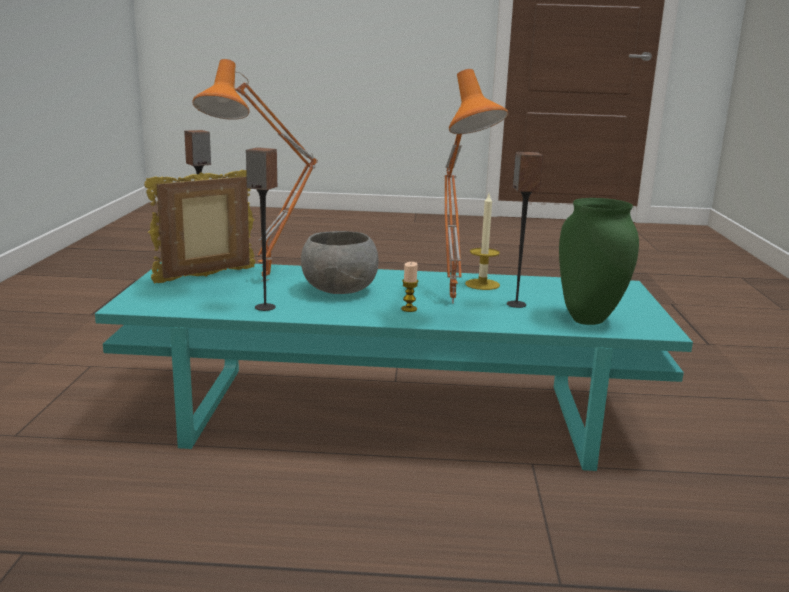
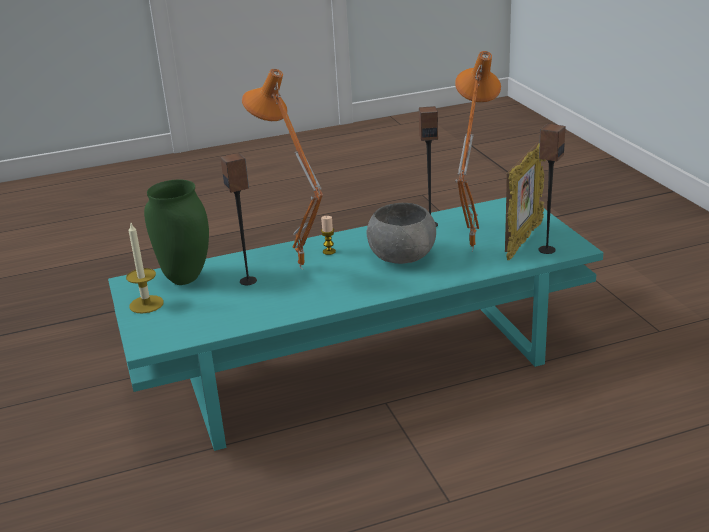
camera: 160 degrees right, 10 degrees up
candle [465,194,500,290] -> candle moved to [126,223,164,314]

